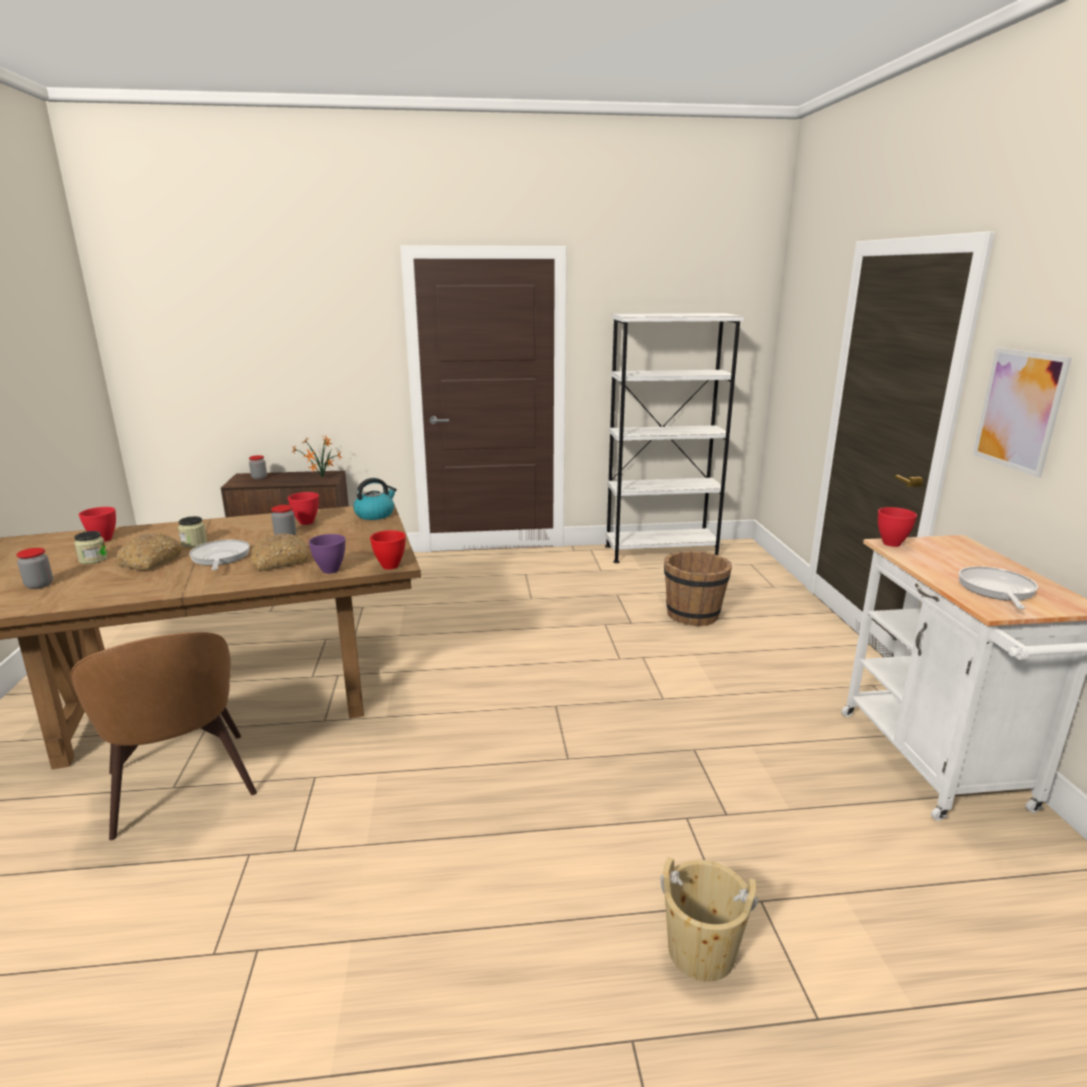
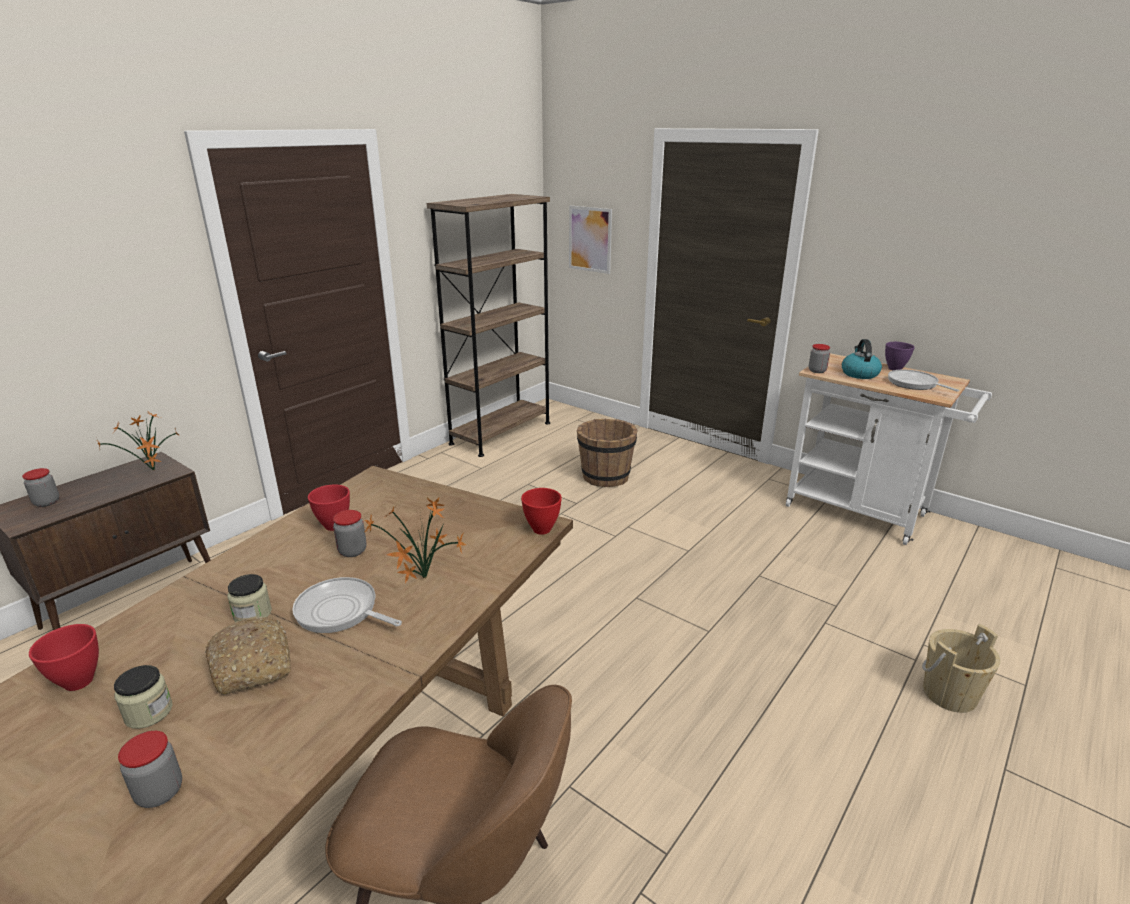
camera: 45 degrees left, 5 degrees up
bread [251,533,309,571] -> potted plant [365,498,466,583]
purple bowl [309,534,345,574] -> purple bowl moved to [885,342,915,370]
kettle [353,478,397,520] -> kettle moved to [842,339,882,379]
white bookcase [605,313,744,563] -> brown bookcase [427,194,550,457]
red bowl [878,507,917,547] -> jar [809,344,830,373]
picture [973,347,1072,478] -> picture moved to [569,205,612,274]

